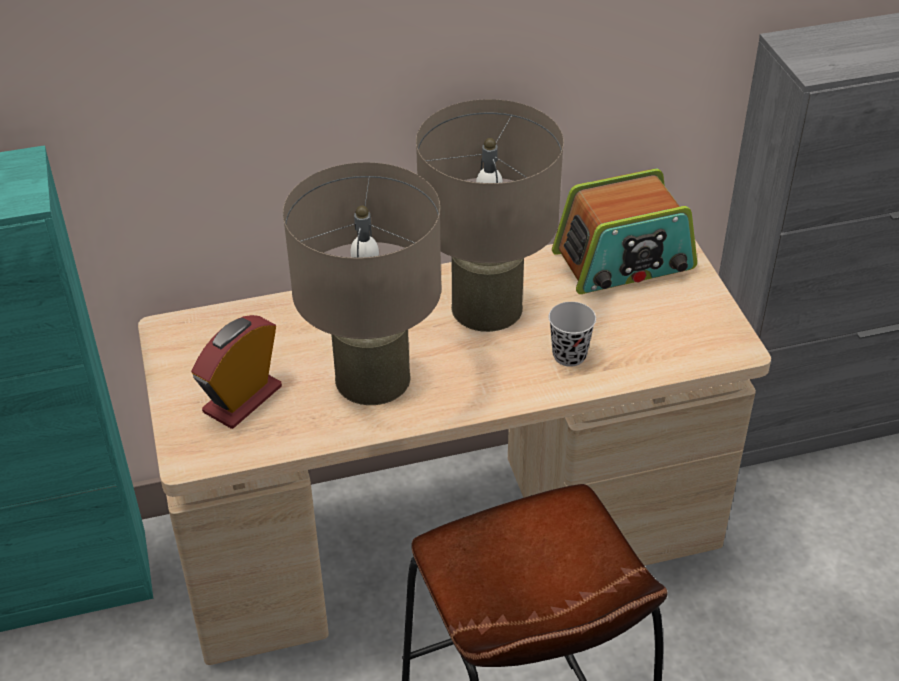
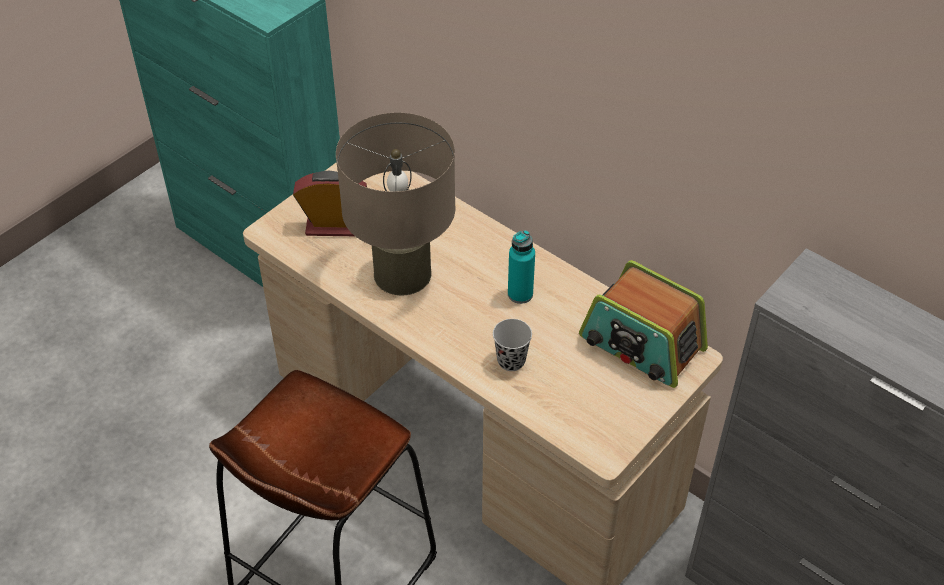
camera: 55 degrees right, 5 degrees up
beige table lamp [416,99,564,332] -> turquoise bottle [508,230,535,304]

